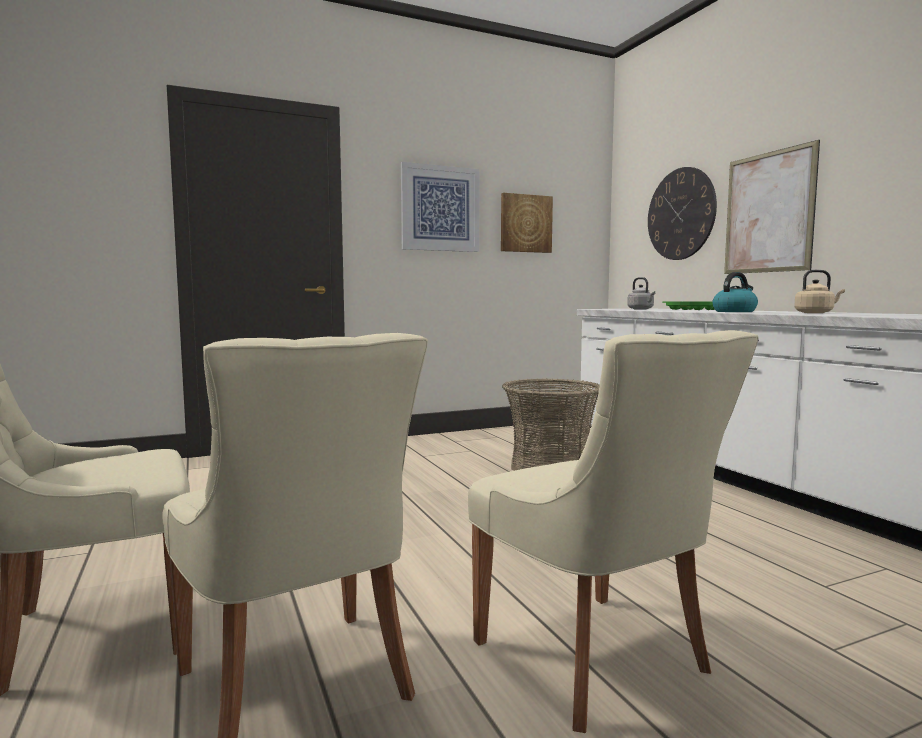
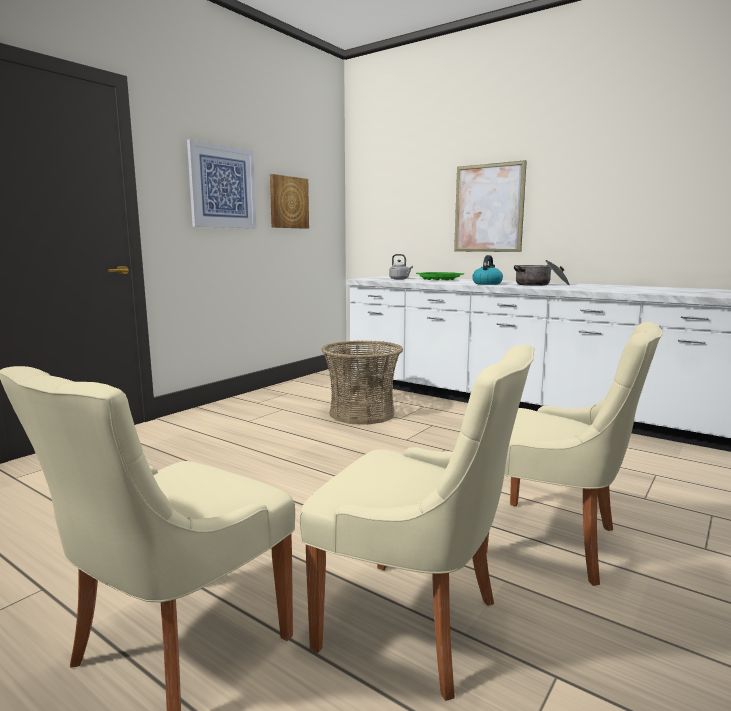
camera: 30 degrees left, 5 degrees up
wall clock [648,167,717,260] -> none
beige kettle [794,270,845,313] -> cooking pot [514,260,570,286]

